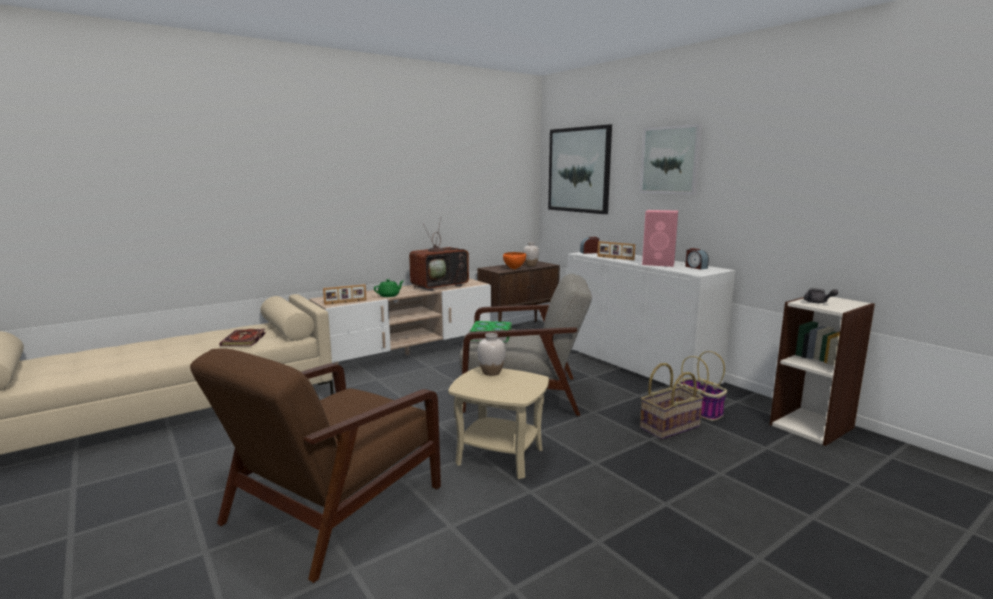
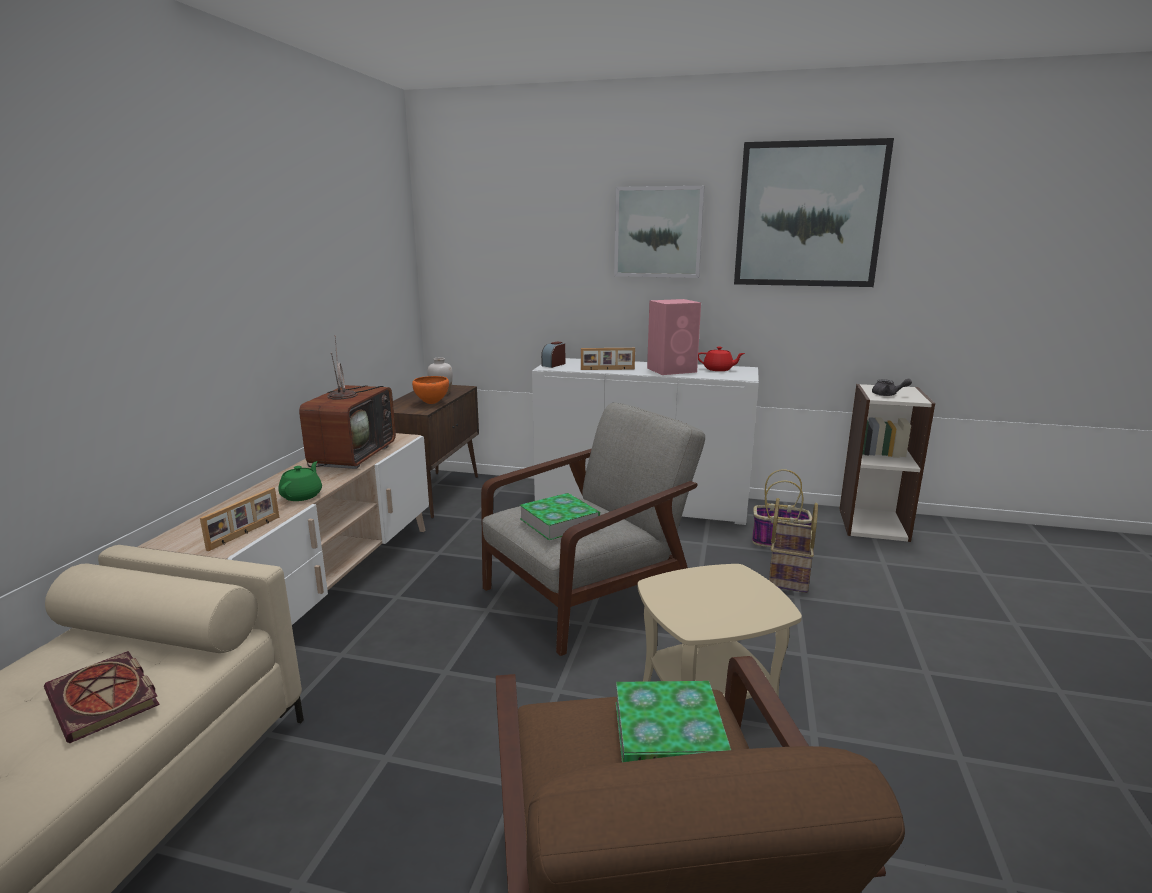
camera: 40 degrees left, 5 degrees up
white vase [478,333,506,376] -> none
picture [548,124,612,214] -> picture moved to [734,138,894,287]
alarm clock [685,248,709,270] -> red teapot [698,347,745,371]
none -> book [616,681,731,762]

